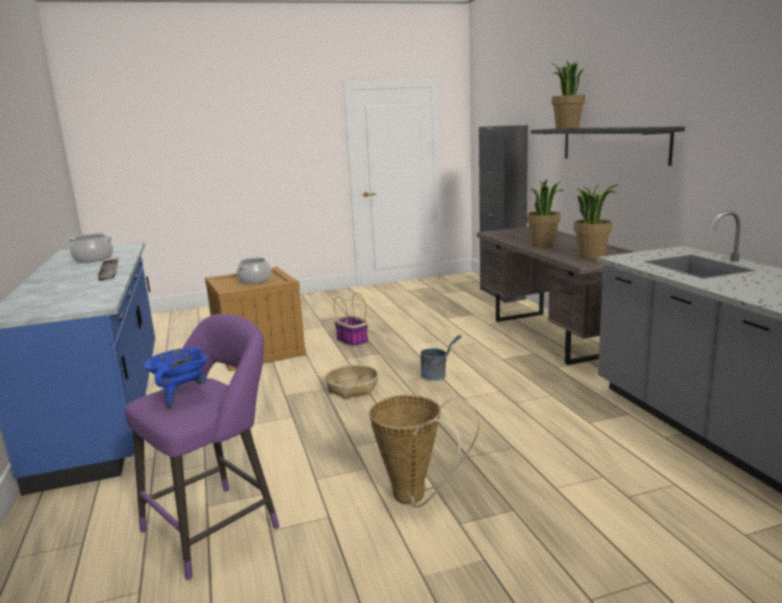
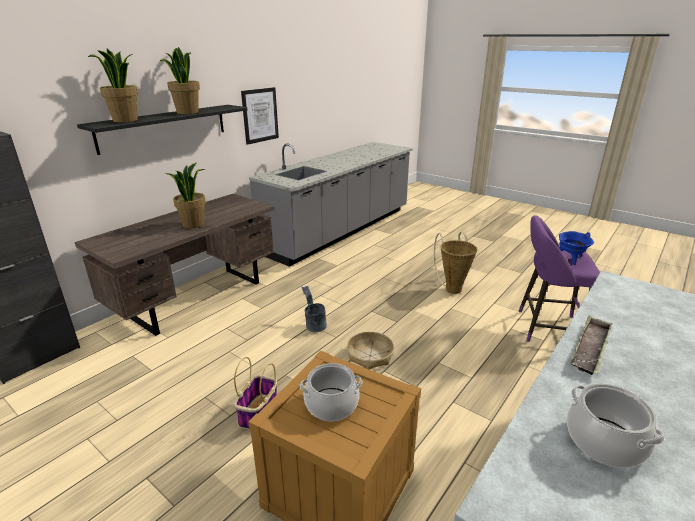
camera: 125 degrees left, 10 degrees up
potted plant [574,183,619,260] -> potted plant moved to [160,47,200,114]
none -> picture [241,87,279,145]

